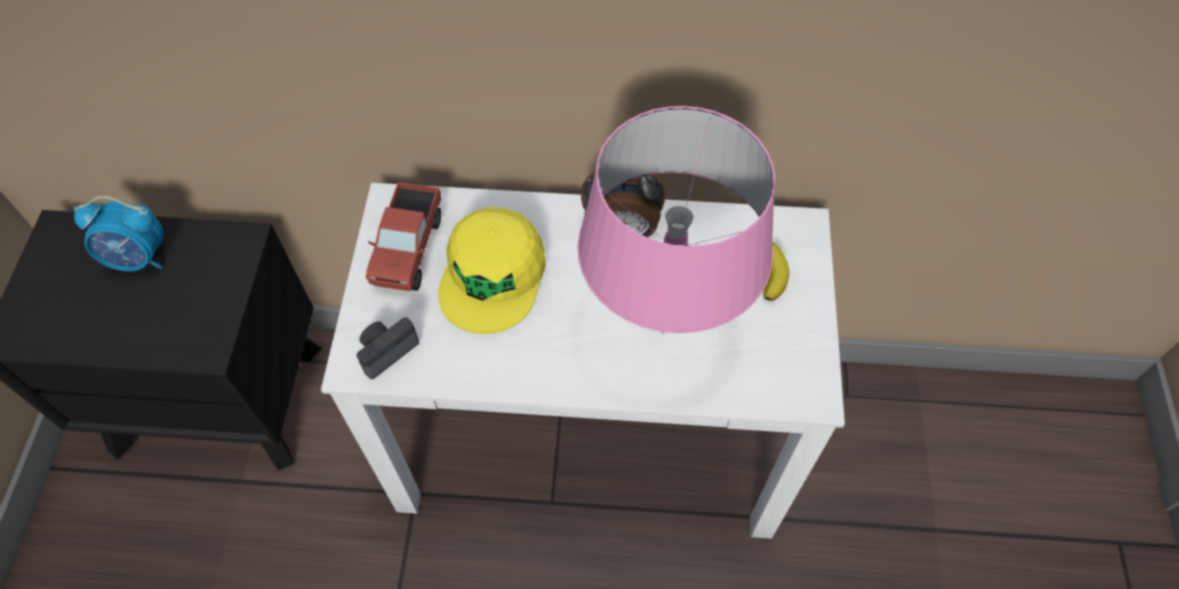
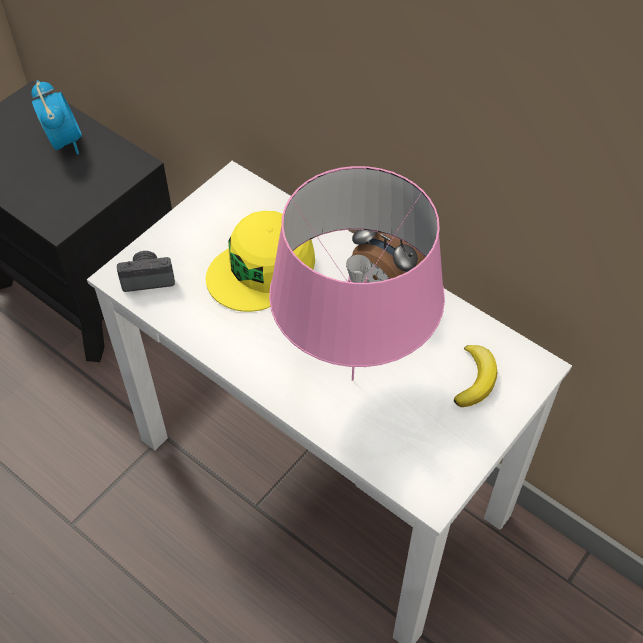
camera: 35 degrees right, 5 degrees down
alarm clock [73,196,164,271] -> alarm clock turned 150 degrees counterclockwise [32,80,82,155]
toy truck [366,182,441,291] -> none

